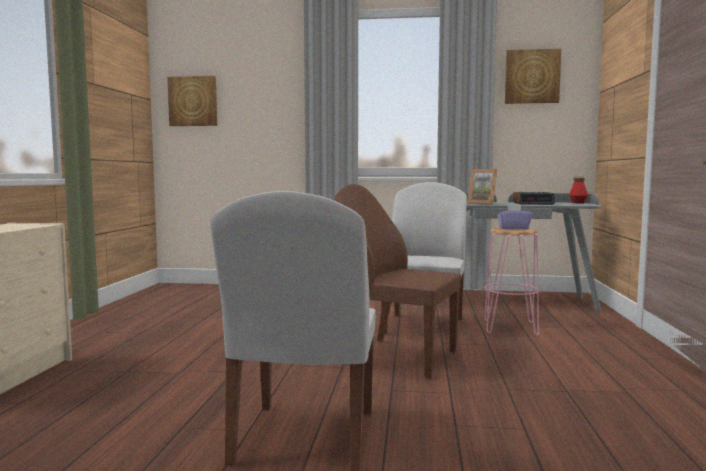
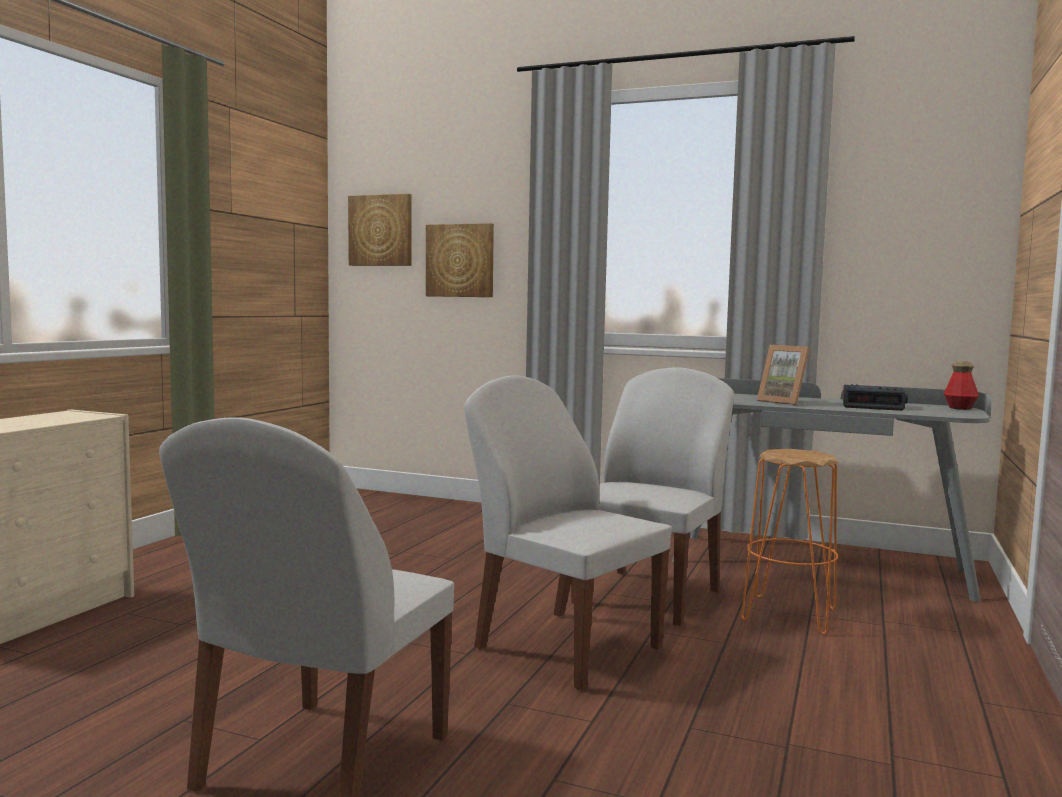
camera: 15 degrees right, 0 degrees up
brown chair [334,184,461,378] -> white chair [464,376,672,690]
pink stool [484,228,539,335] -> orange stool [741,449,839,635]
purple tissue box [497,204,532,230] -> none
picture [505,49,561,104] -> picture moved to [426,223,494,297]

